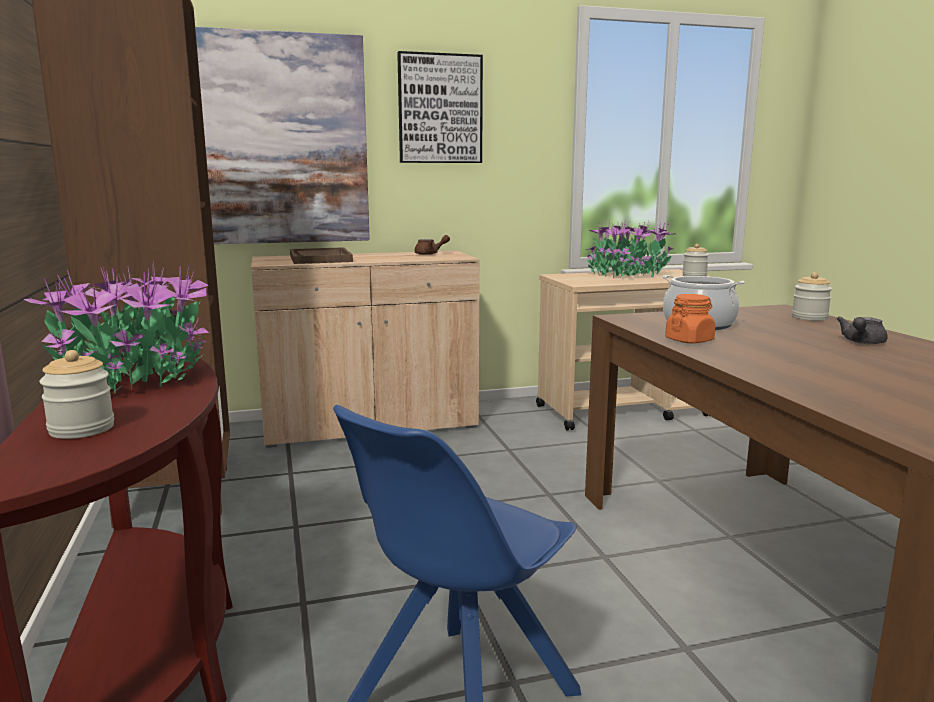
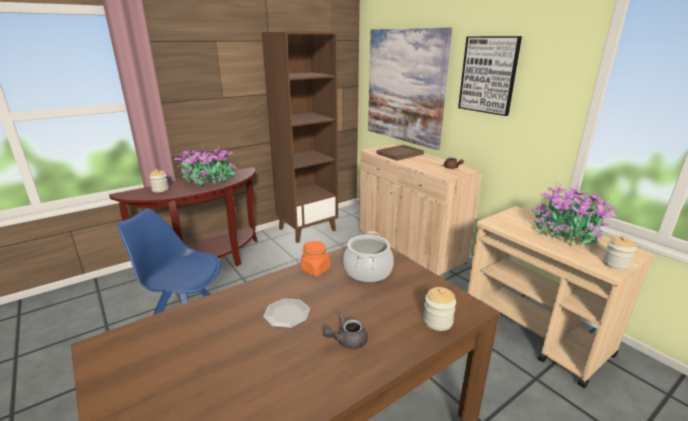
camera: 70 degrees right, 10 degrees up
grey teapot [837,316,888,344] -> grey teapot turned 45 degrees counterclockwise [323,314,368,349]
none -> plate [263,298,310,328]

